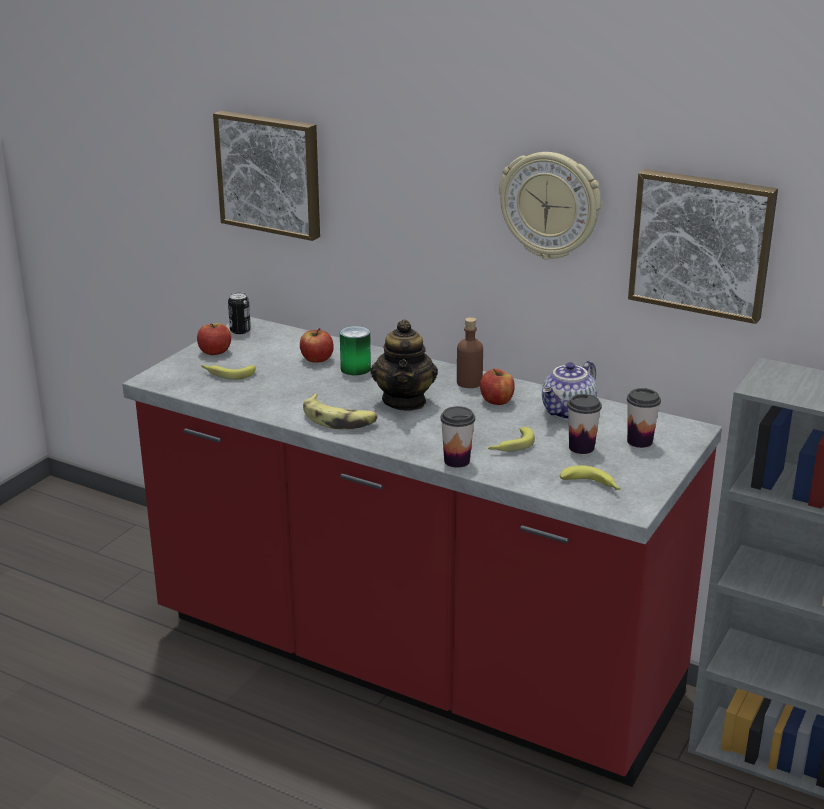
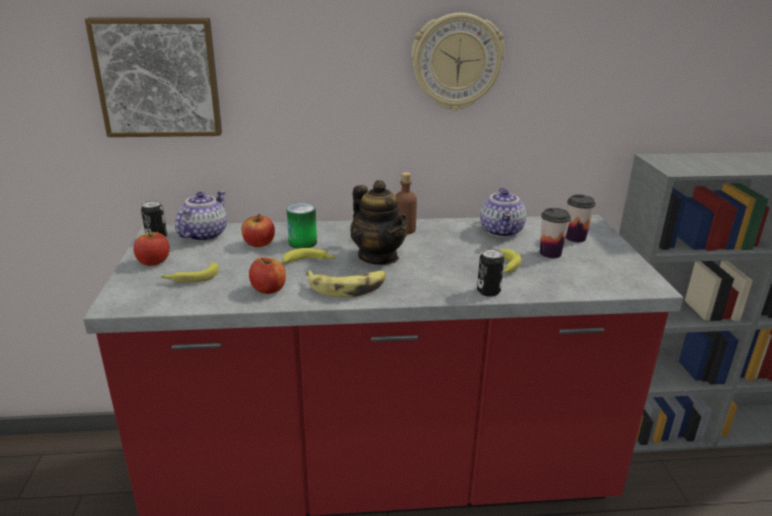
camera: 35 degrees left, 0 degrees up
cup [440,406,475,468] -> can [477,248,504,297]
apple [480,369,515,405] -> apple moved to [249,257,286,294]
banana [560,465,621,490] -> banana moved to [282,248,337,264]
picture [628,169,778,324] -> none
none -> teapot [175,191,227,241]

